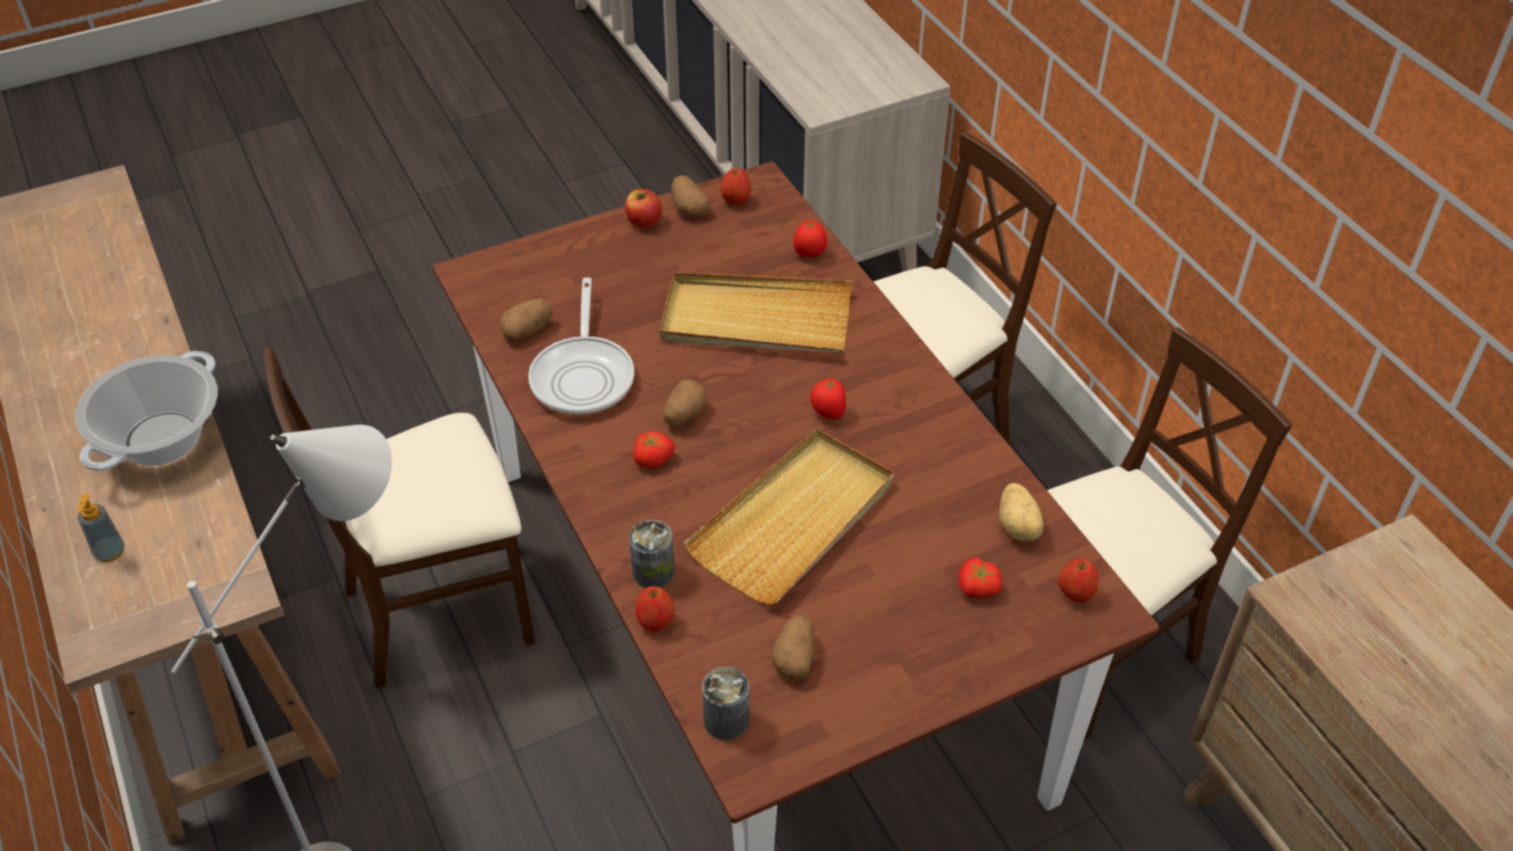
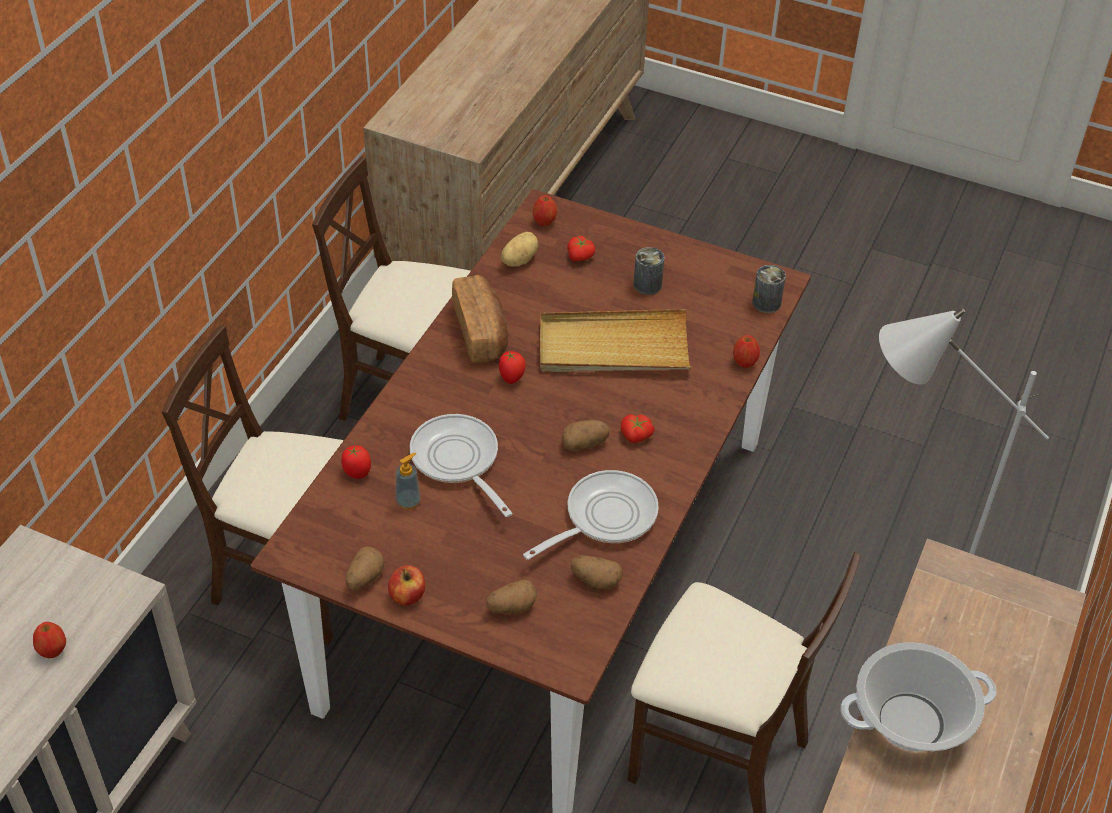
camera: 130 degrees left, 0 degrees up
soap dispenser [78,493,125,562] -> soap dispenser moved to [396,453,421,509]
can [629,520,675,588] -> can moved to [634,247,665,295]
beige tray [660,272,852,353] -> frying pan [410,414,513,517]
apple [721,168,751,205] -> apple moved to [33,622,66,658]
potato [771,615,814,680] -> potato moved to [487,579,537,614]
none -> bread [452,275,508,363]

